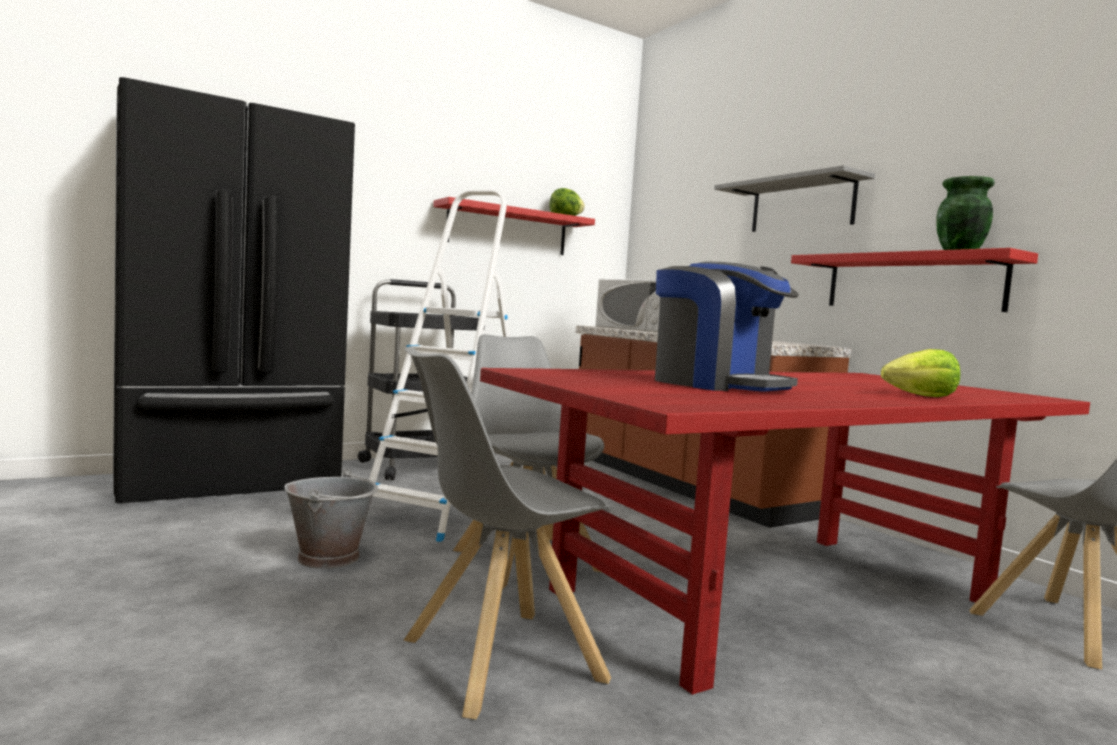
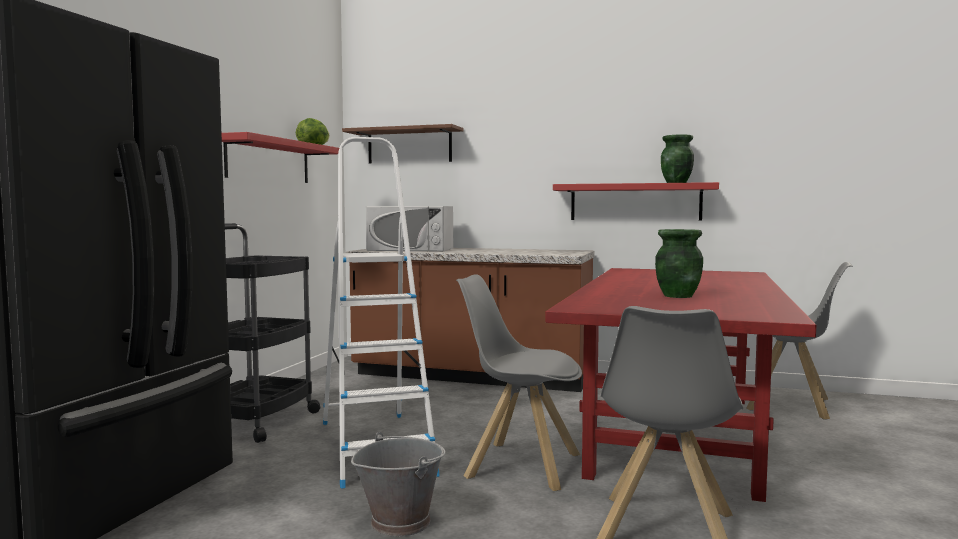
camera: 40 degrees left, 0 degrees up
coffee machine [655,262,799,392] -> green vase [655,229,703,298]
grey shelf [714,165,875,232] -> none
lettuce [881,349,960,397] -> none
none -> brown shelf [342,124,464,164]

